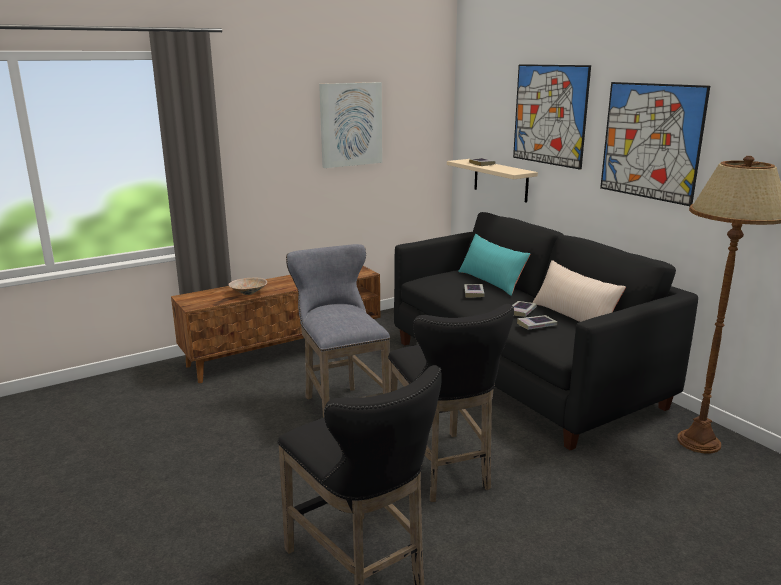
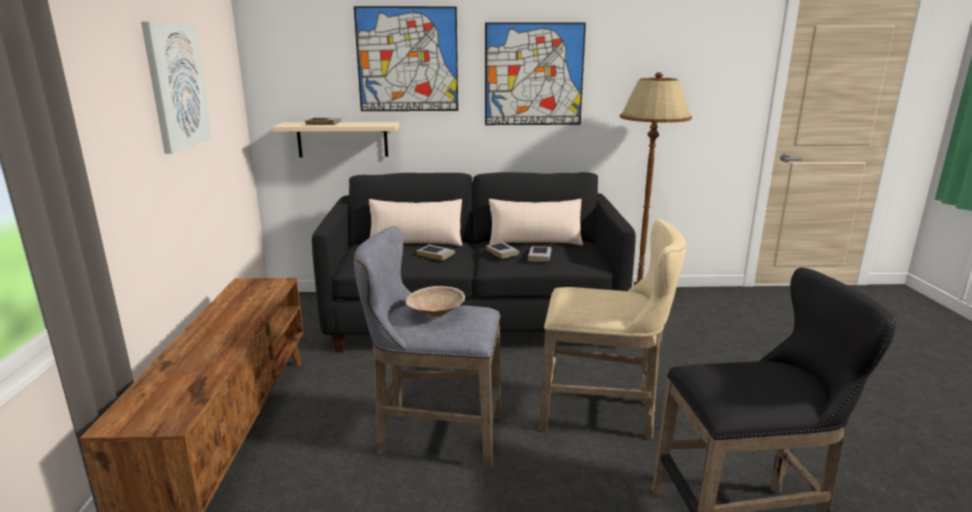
camera: 60 degrees left, 0 degrees up
beige bowl [228,277,267,295] -> beige bowl moved to [405,286,465,316]
black stool [388,304,514,502] -> beige stool [539,219,686,440]
turquoise pillow [458,234,531,296] -> beige pillow [369,199,462,246]

